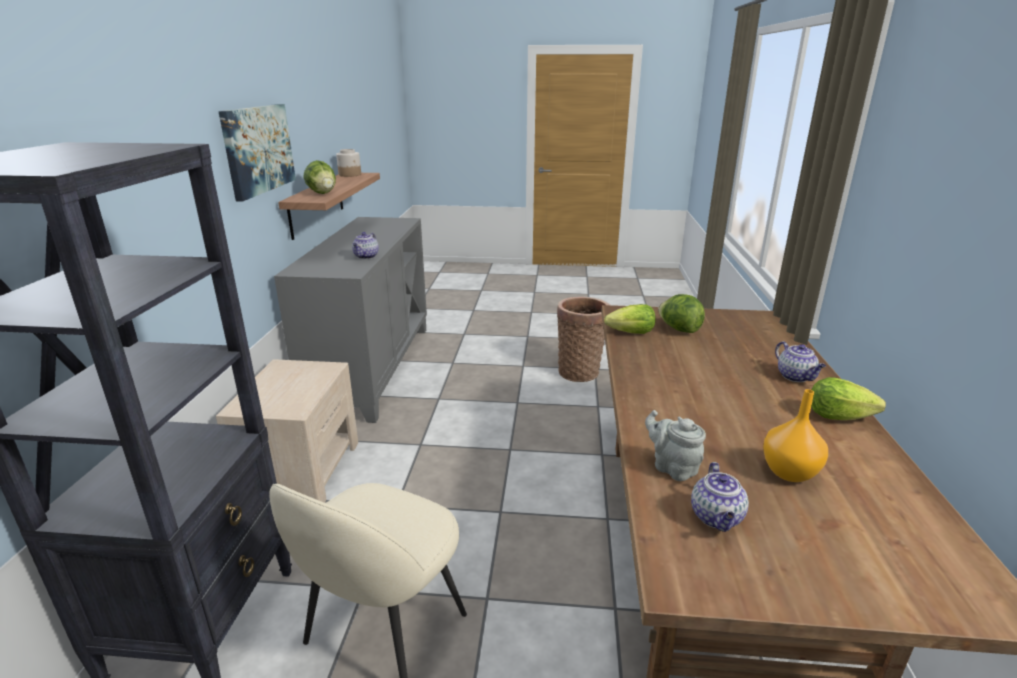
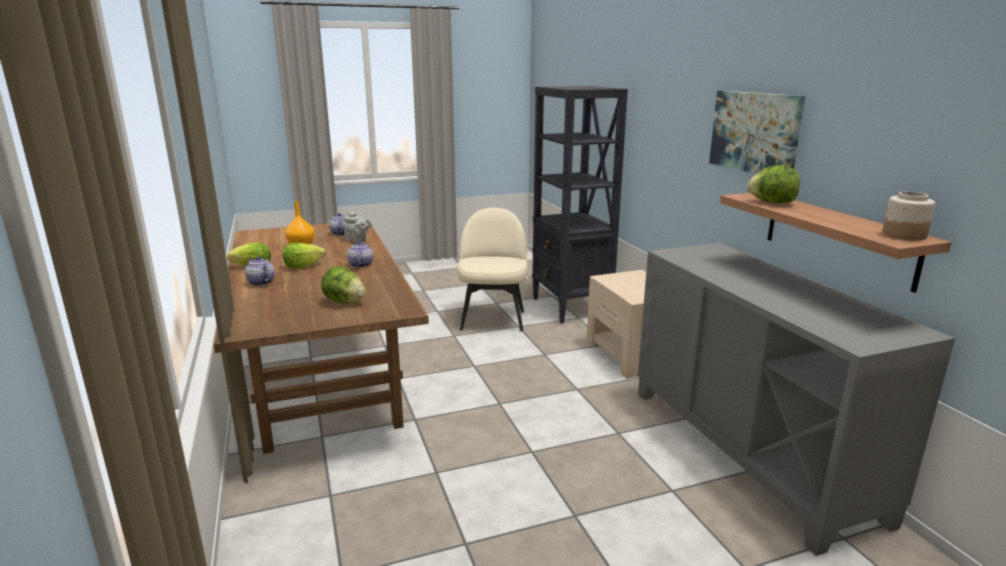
camera: 155 degrees right, 5 degrees down
teapot [352,232,379,259] -> teapot moved to [347,241,373,268]
basket [557,297,610,382] -> none
lettuce [604,304,656,334] -> lettuce moved to [283,243,325,268]

